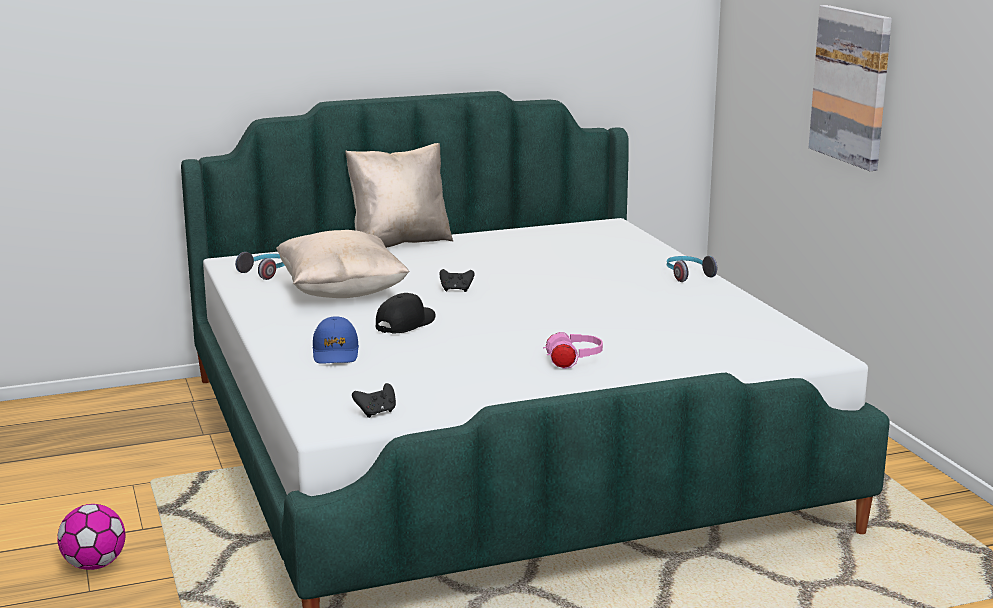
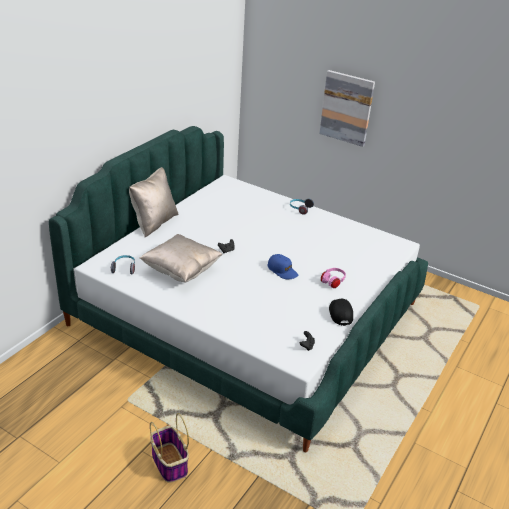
camera: 40 degrees left, 15 degrees up
football [57,504,125,570] -> basket [150,413,189,483]
blue cap [313,316,359,364] -> blue cap moved to [268,254,298,279]
black cap [375,293,435,333] -> black cap moved to [329,299,353,326]

